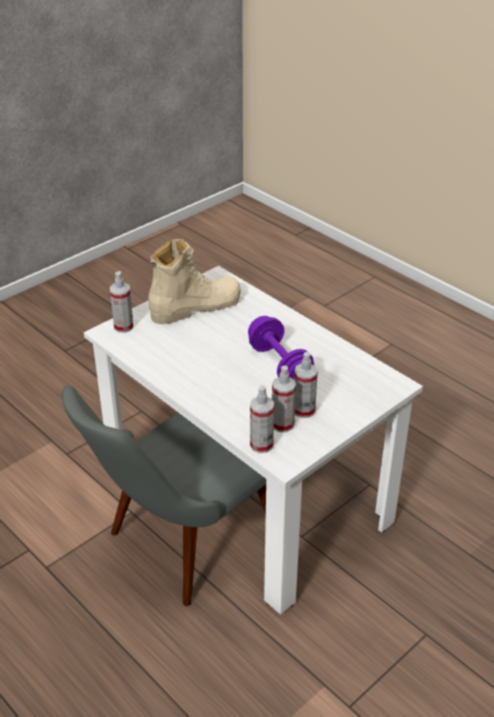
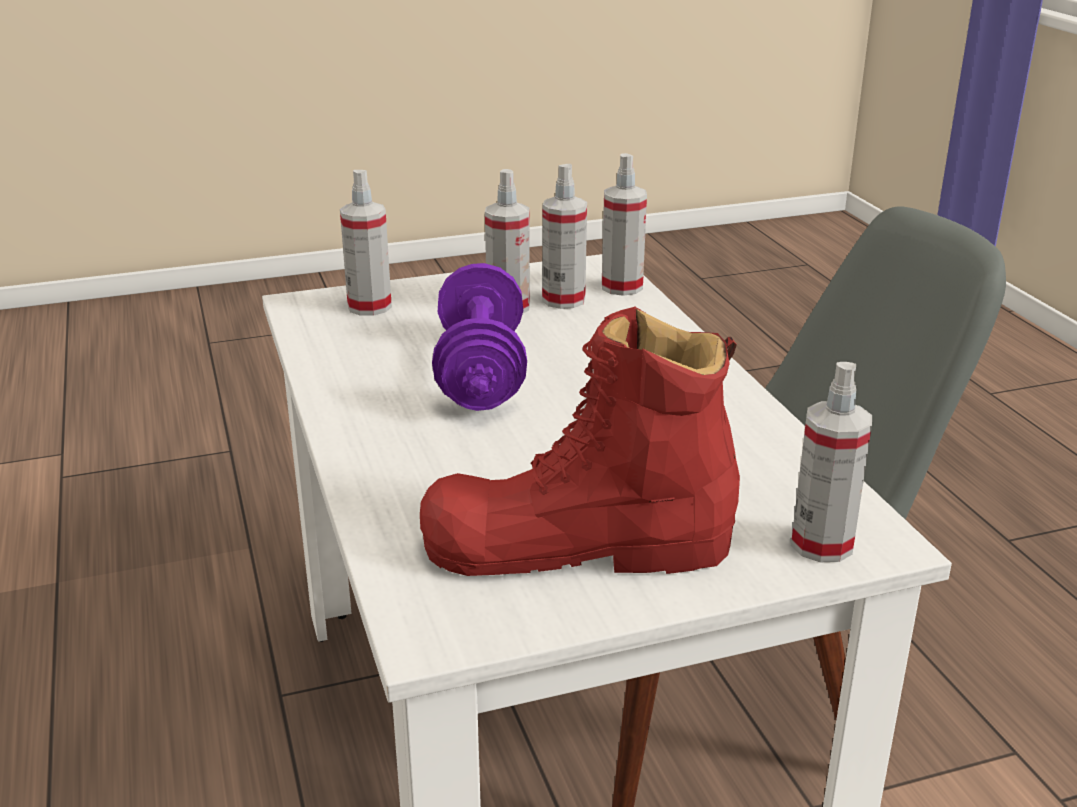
camera: 155 degrees left, 10 degrees down
beige boot [148,239,241,324] -> red boot [420,307,740,576]
none -> spray bottle [340,170,392,316]

